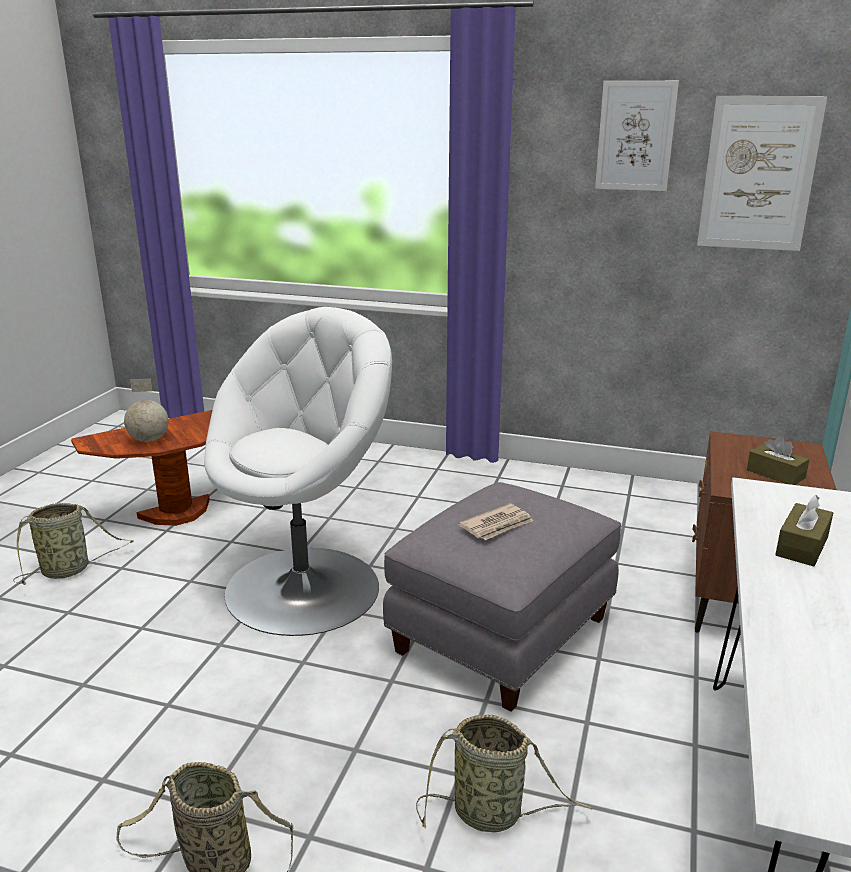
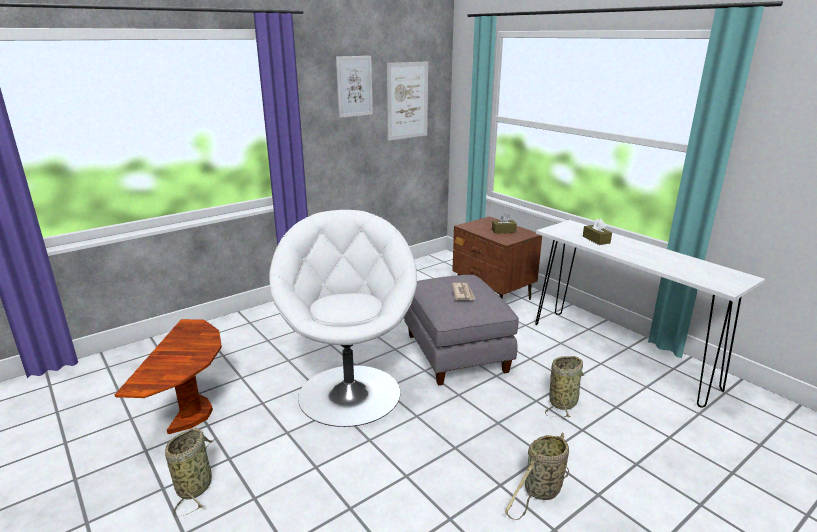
camera: 55 degrees left, 0 degrees up
globe [124,379,169,442] -> none

